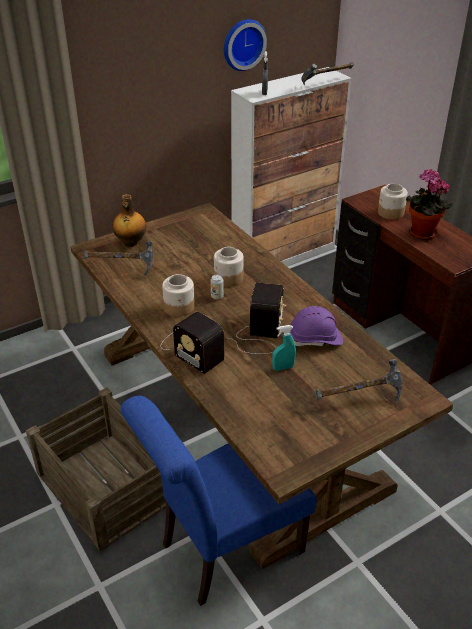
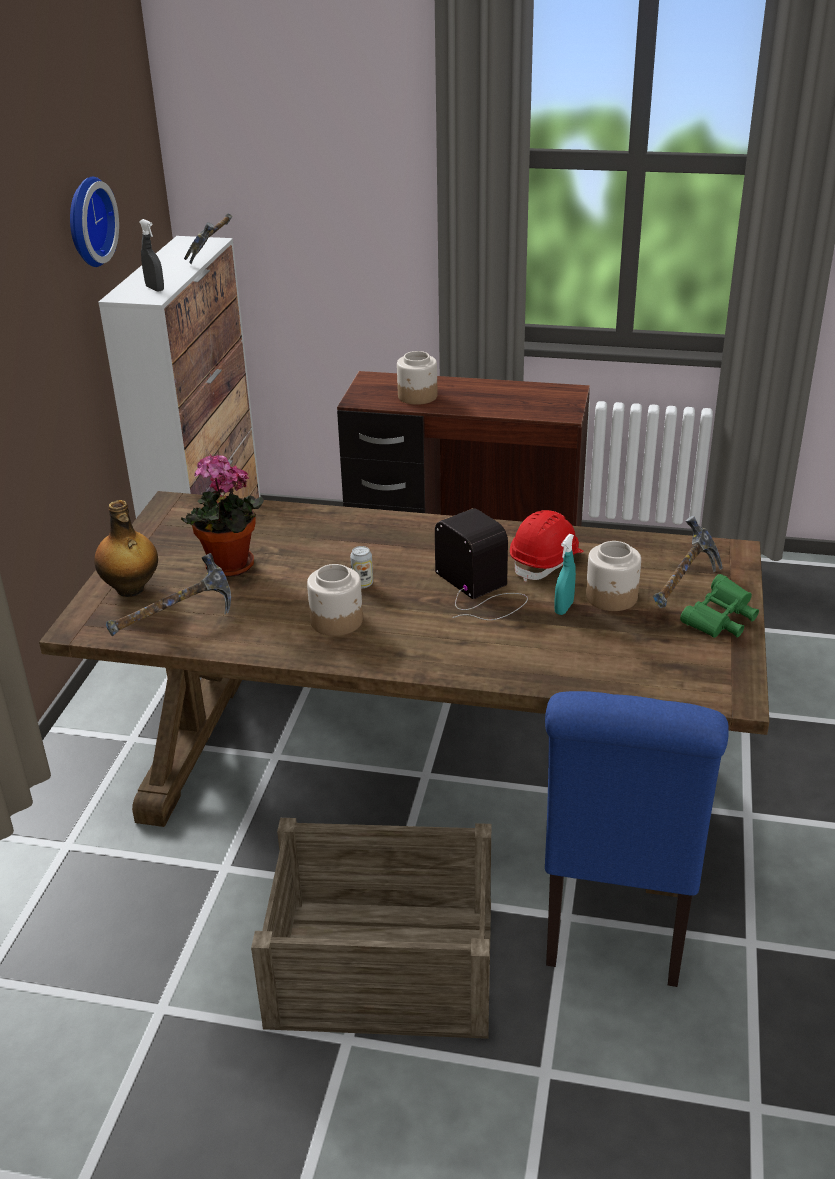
camera: 45 degrees left, 5 degrees down
radio [160,312,224,374] -> none
jar [214,247,244,287] -> jar moved to [586,541,641,611]
purple hard hat [290,306,343,346] -> red hard hat [510,510,583,582]
potted plant [406,169,453,240] -> potted plant moved to [181,454,264,577]
none -> green binoculars [680,574,759,638]

